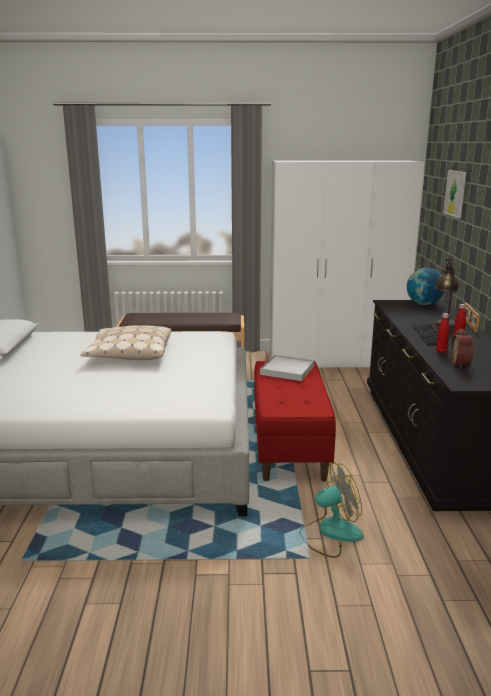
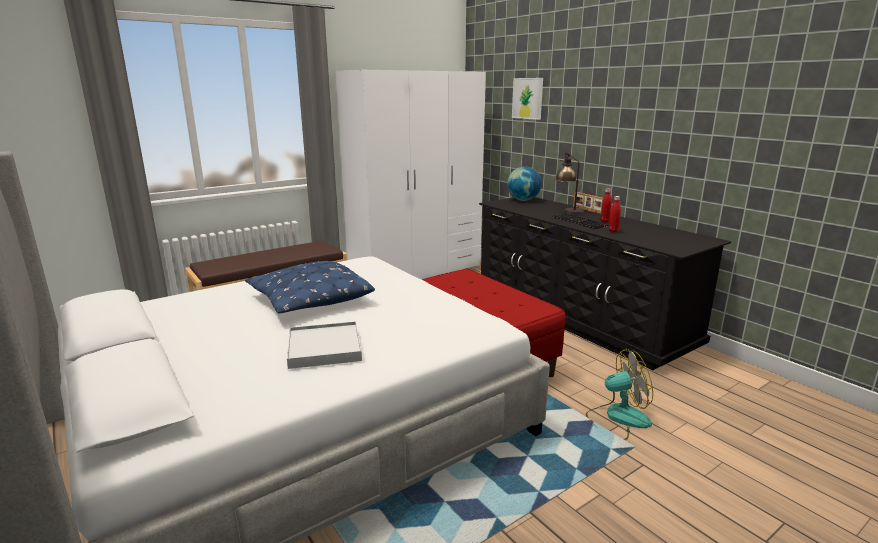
camera: 35 degrees left, 0 degrees up
beige pillow [81,325,171,360] -> blue pillow [245,261,375,313]
white tray [260,355,314,381] -> white tray moved to [287,321,362,369]
fan [300,462,363,558] -> fan turned 45 degrees clockwise [586,349,653,440]
alarm clock [451,328,473,369] -> none

